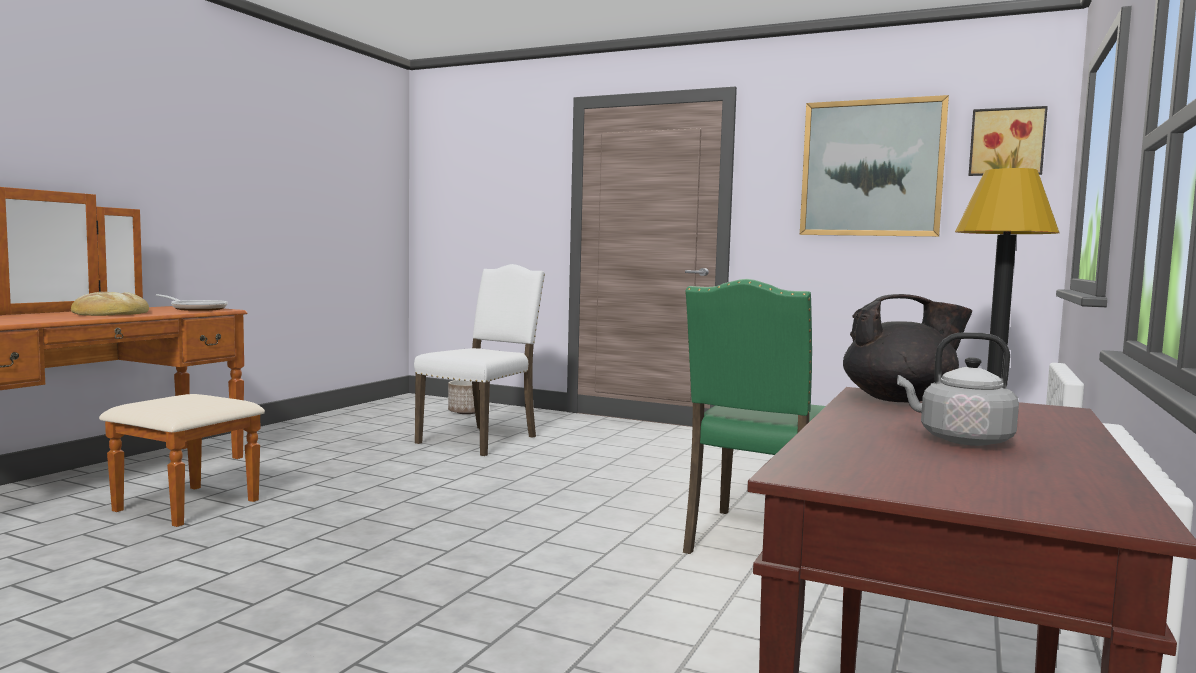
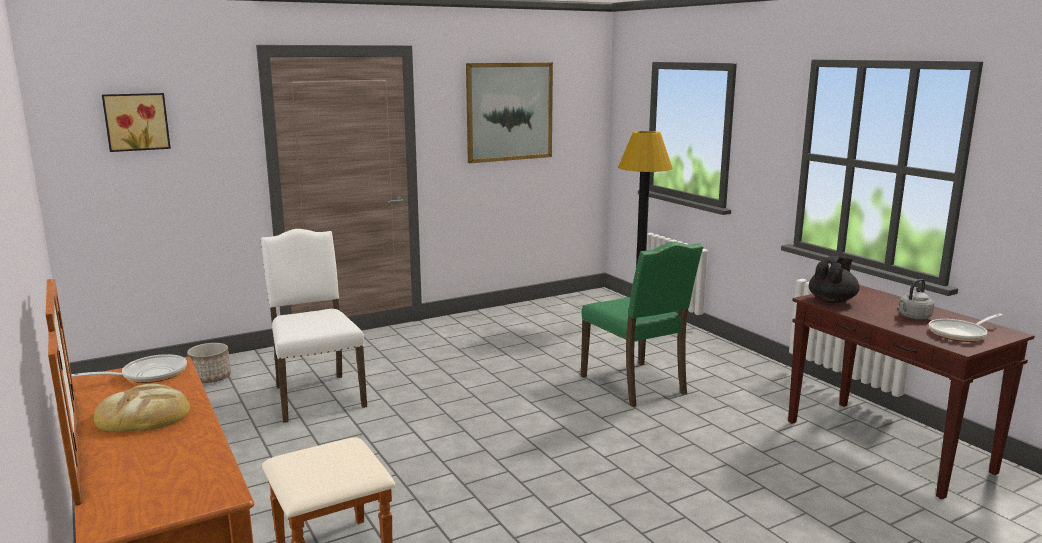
camera: 55 degrees left, 10 degrees up
picture [969,106,1048,176] -> picture moved to [102,93,171,152]
none -> frying pan [929,314,1003,342]

